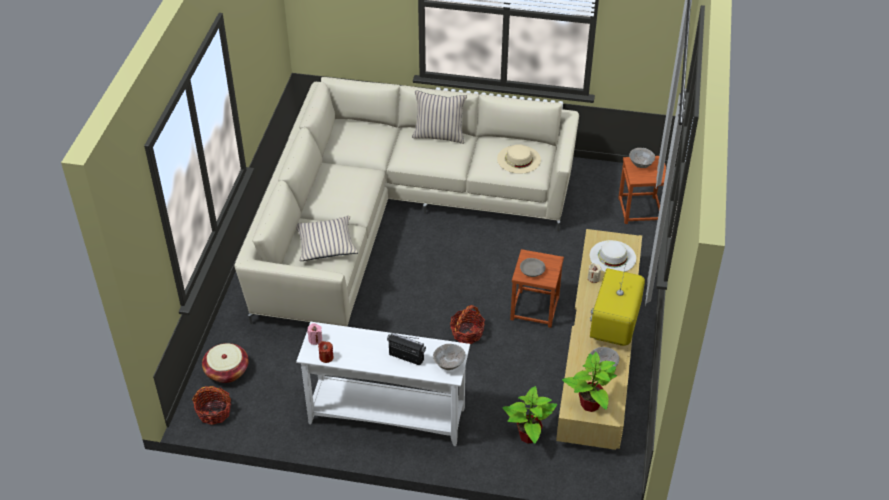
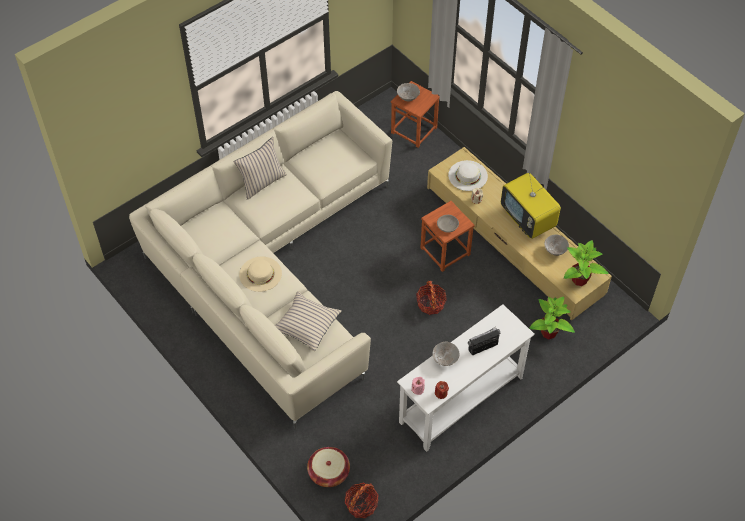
camera: 50 degrees left, 10 degrees up
grey bowl [433,344,465,370] -> grey bowl moved to [433,342,460,366]
beige hat [497,144,541,174] -> beige hat moved to [239,256,282,292]

